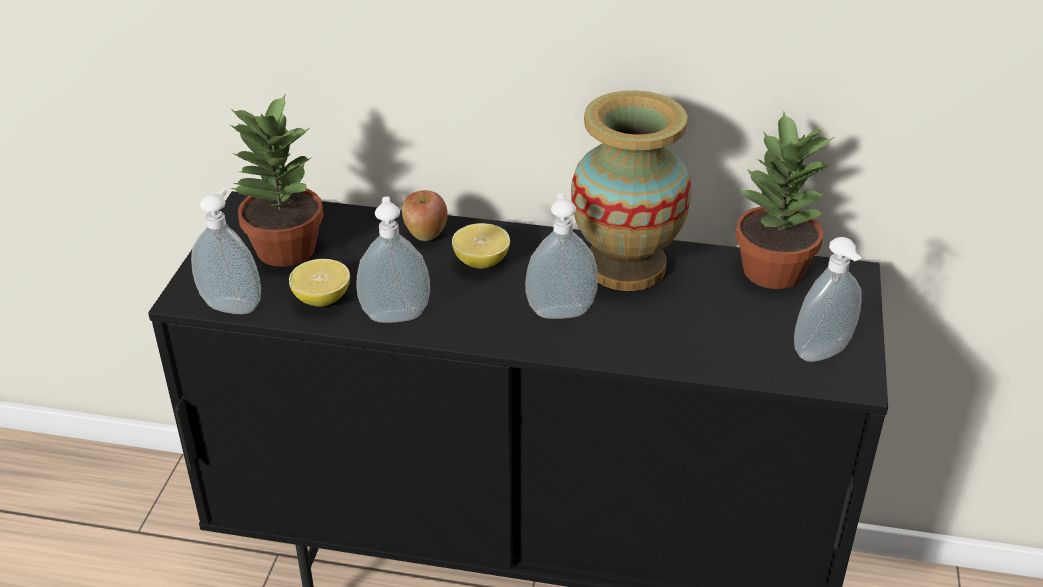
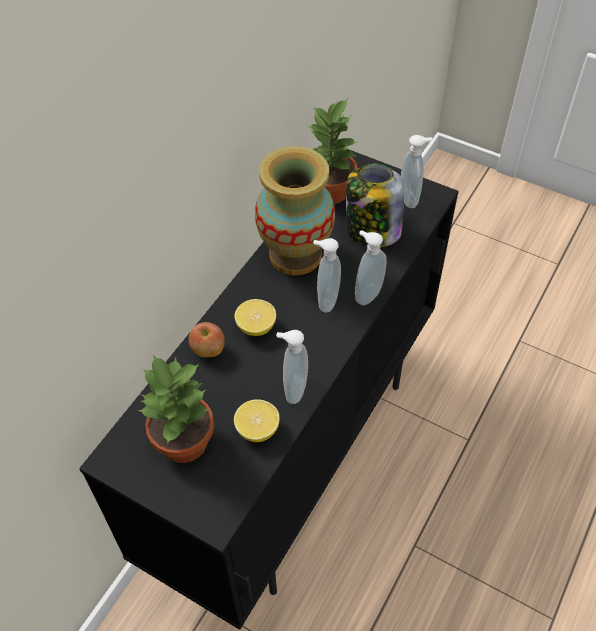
camera: 70 degrees left, 15 degrees up
soap dispenser [191,188,261,314] -> soap dispenser moved to [355,230,387,305]
none -> jar [346,163,404,247]

